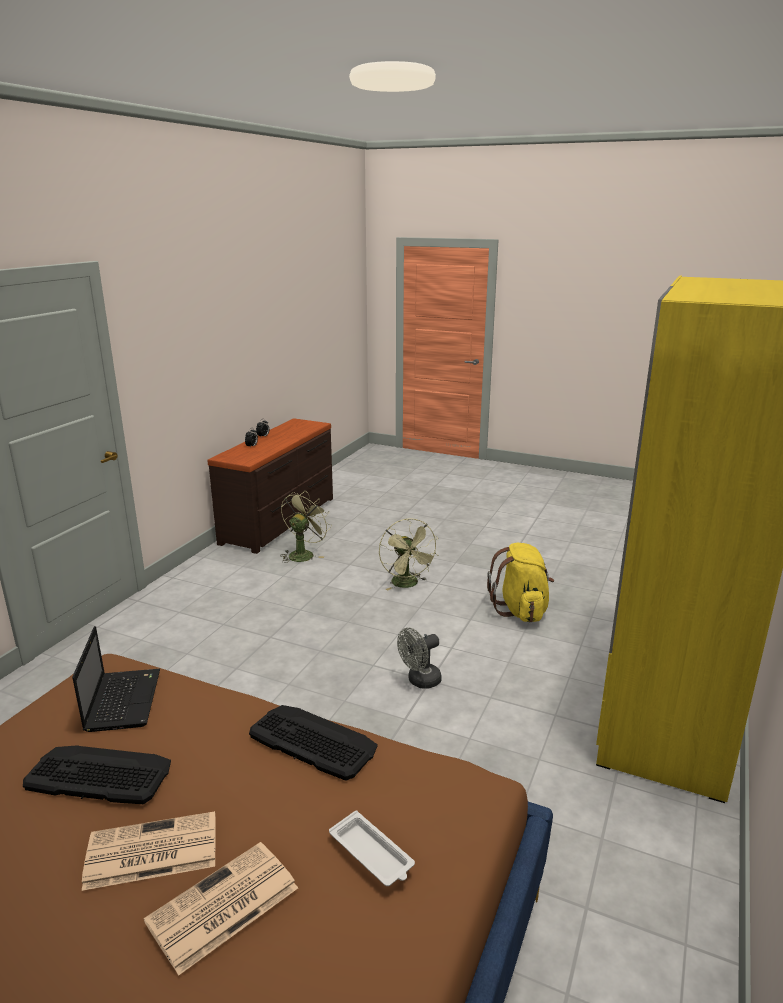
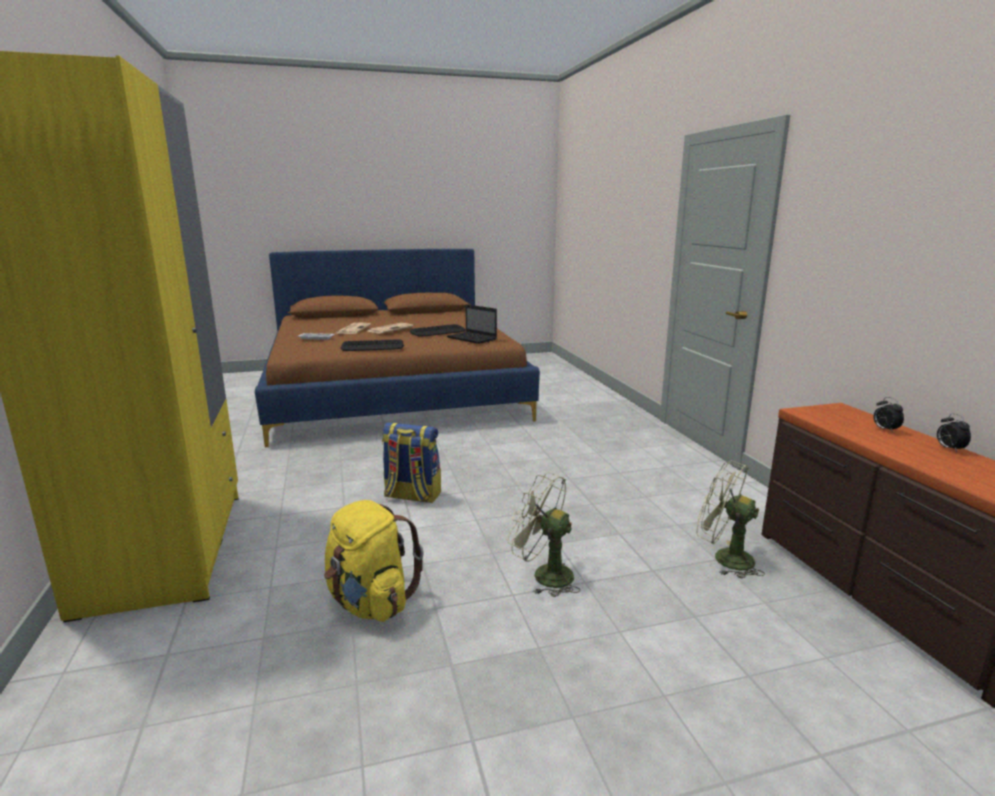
camera: 140 degrees right, 5 degrees down
green fan [280,491,332,563] -> green fan turned 135 degrees clockwise [697,460,765,579]
grey fan [397,628,442,688] -> backpack [382,422,441,503]

